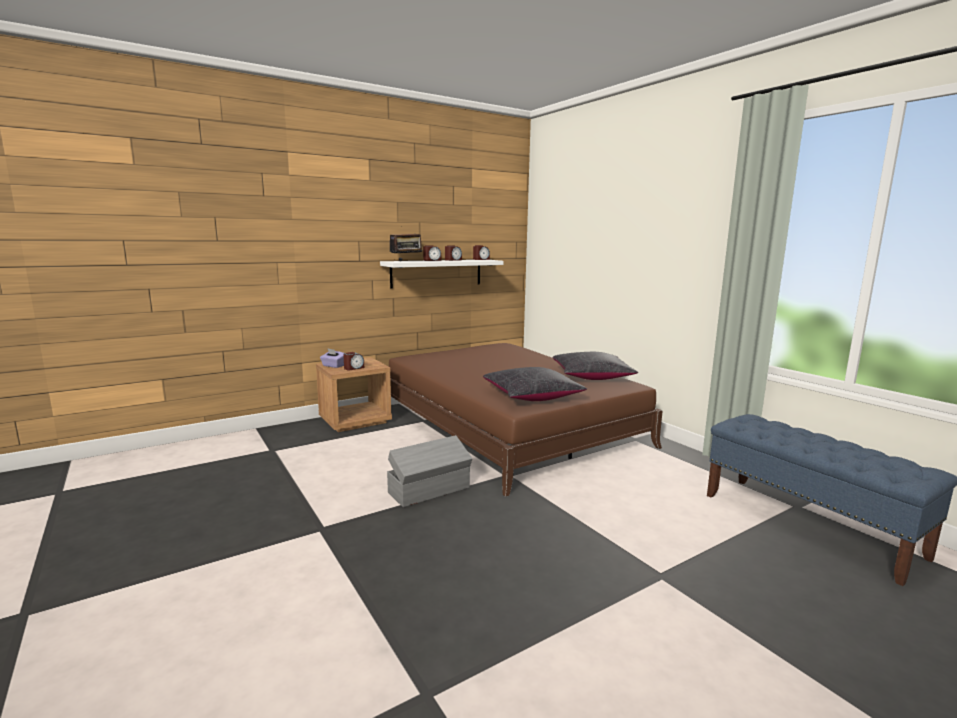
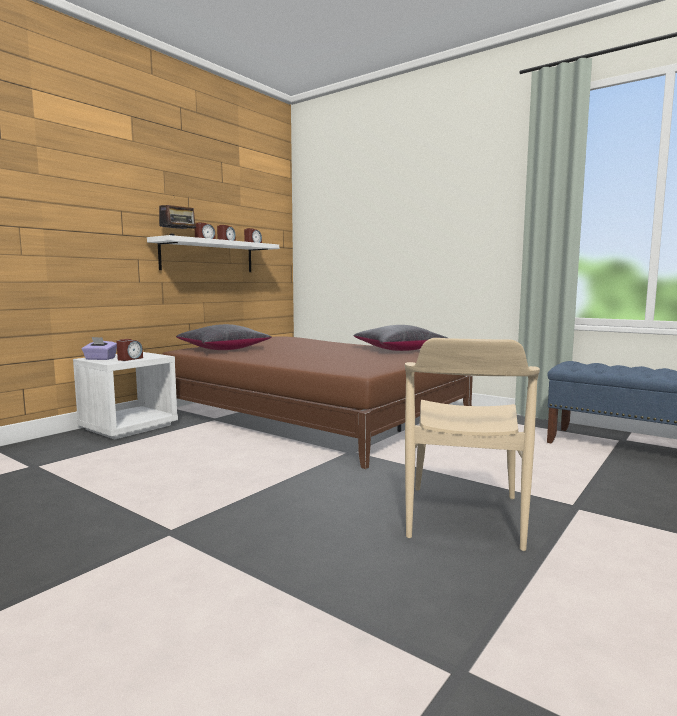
camera: 20 degrees left, 5 degrees down
brown nightstand [316,357,392,432] -> white nightstand [73,352,178,440]
grey storage box [387,435,472,507] -> none
black pillow [483,367,587,401] -> black pillow moved to [176,324,272,350]
none -> beige chair [405,338,540,551]

